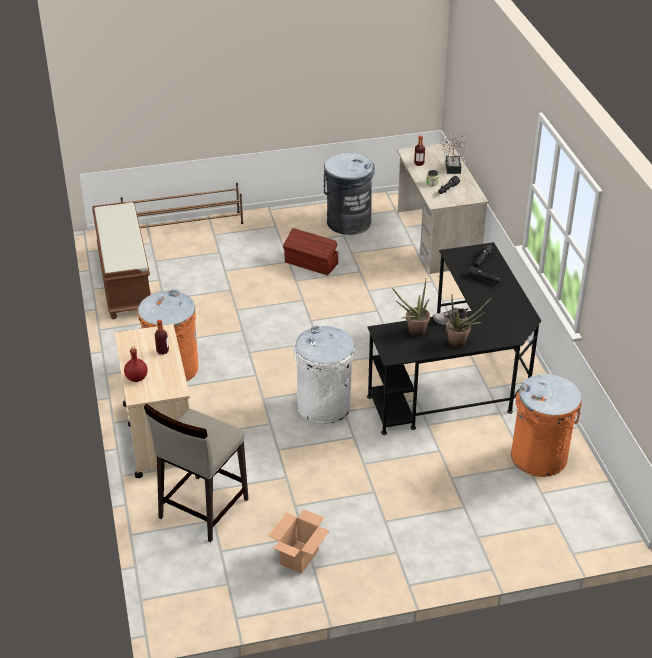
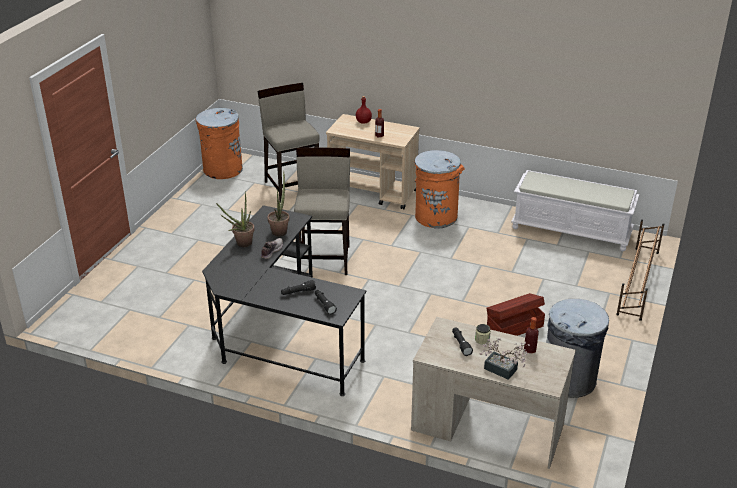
camera: 125 degrees right, 5 degrees down
brown bench [92,202,151,319] -> white bench [511,170,639,251]
cardboard box [268,509,330,574] -> none
white trash can [293,326,355,424] -> beige stool [294,147,350,275]
orange trash can [511,374,582,477] -> orange trash can moved to [196,108,243,179]

